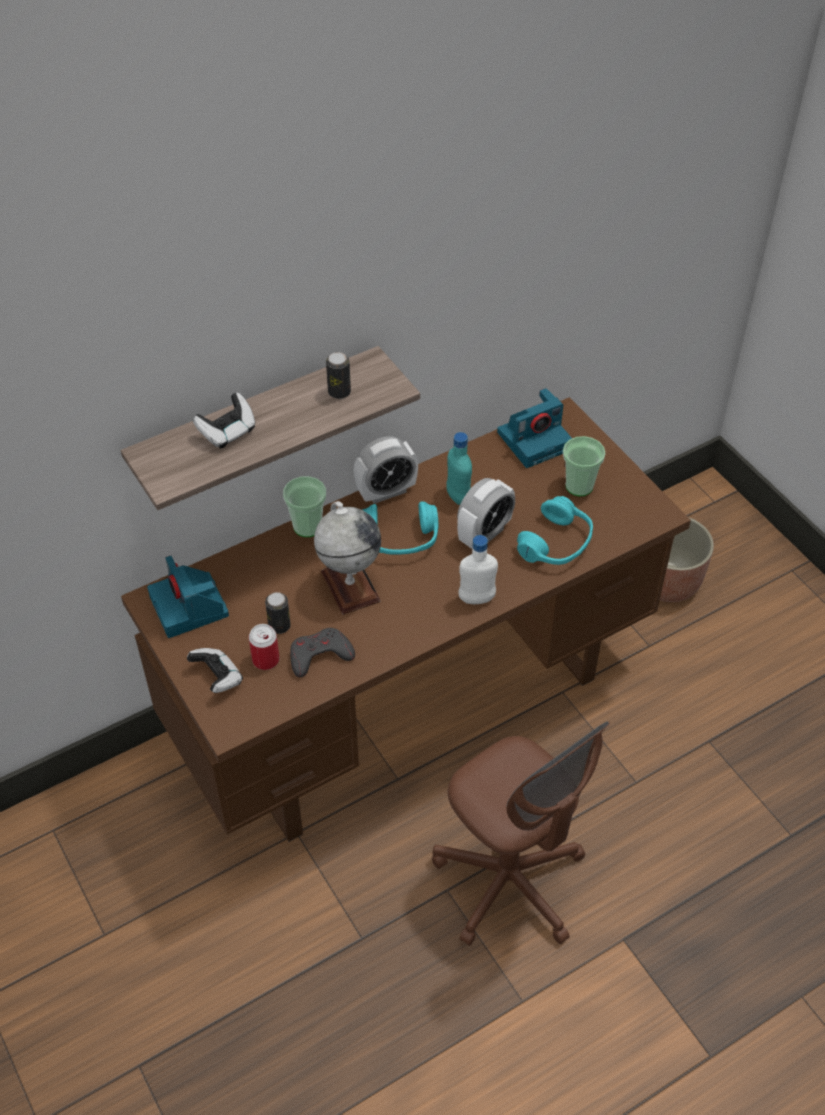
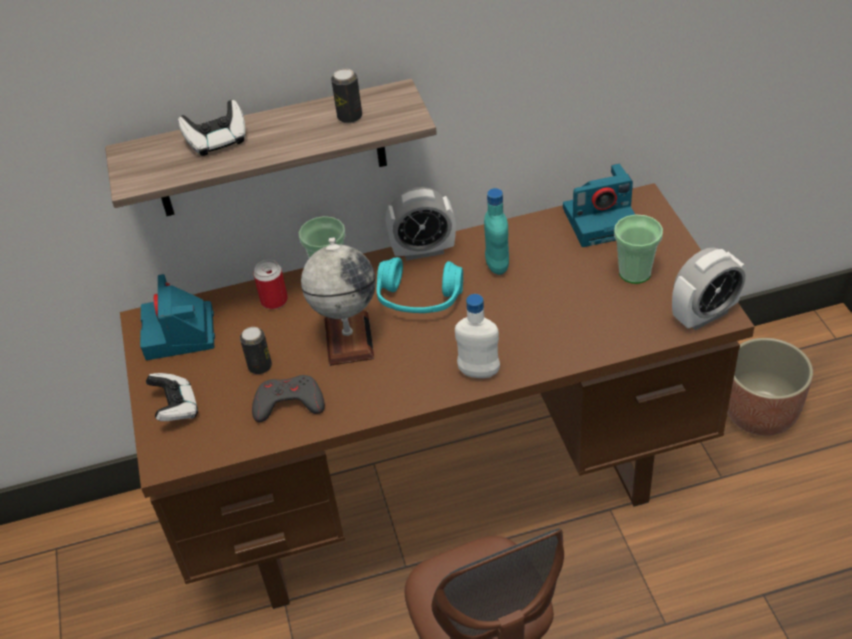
camera: 20 degrees right, 5 degrees down
can [249,624,279,670] -> can moved to [253,260,288,309]
alarm clock [457,478,515,549] -> alarm clock moved to [672,247,746,330]
turquoise headphones [517,496,593,565] -> none

